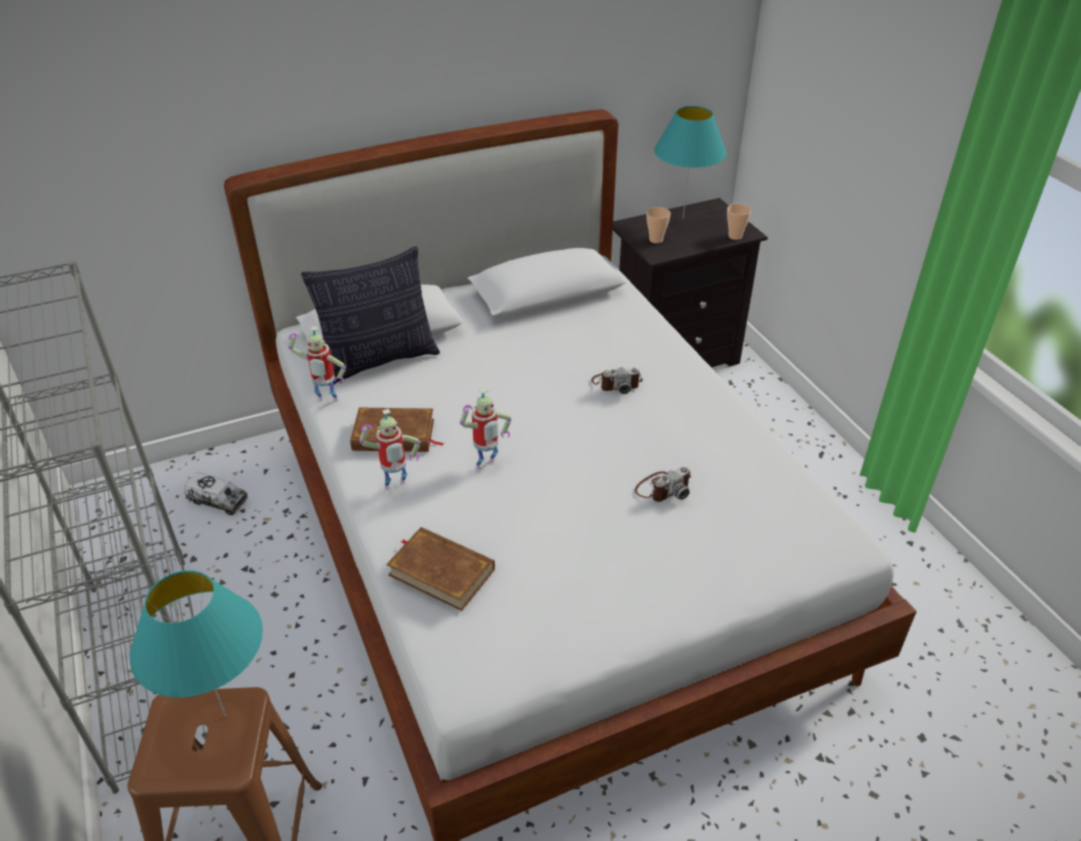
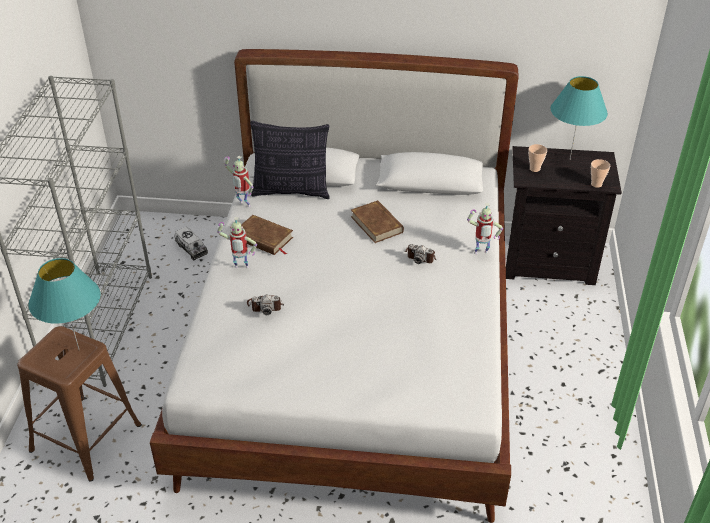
camera: 30 degrees right, 0 degrees up
brown book [386,527,495,611] -> brown book moved to [351,200,404,243]
toy robot [460,388,511,469] -> toy robot moved to [467,203,503,254]
camera [635,467,691,502] -> camera moved to [247,295,284,315]

